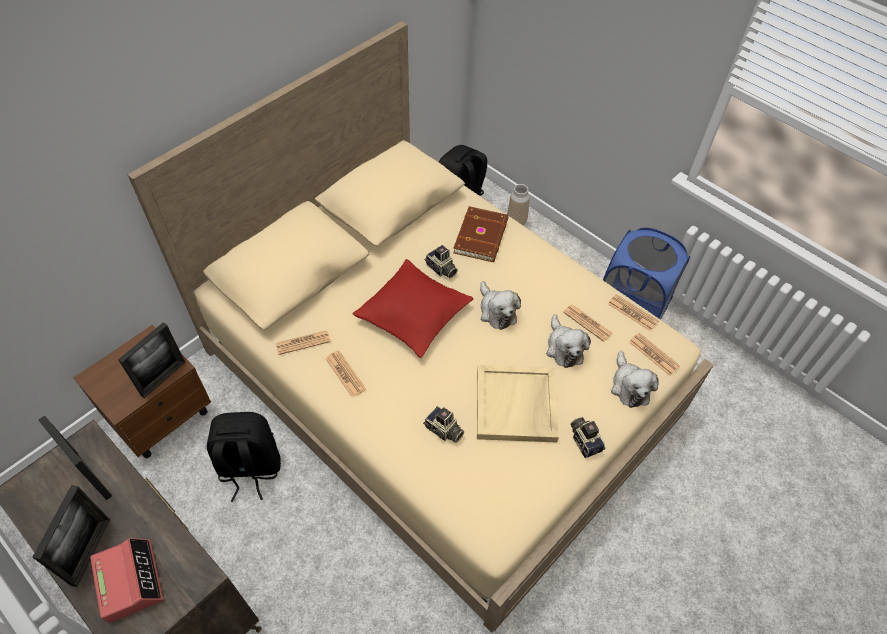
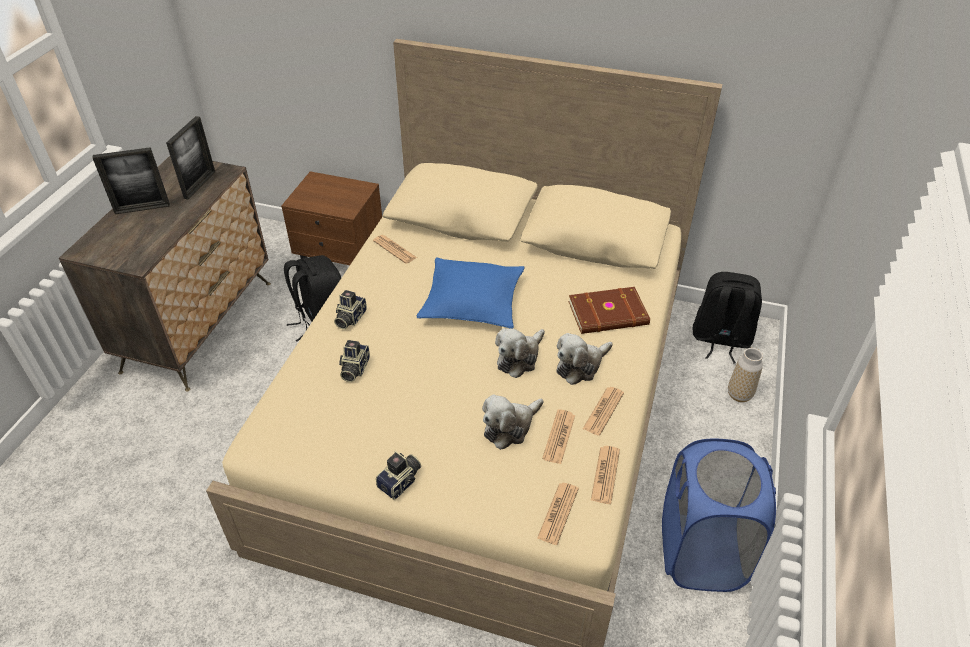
camera: 65 degrees right, 10 degrees down
alarm clock [90,538,163,623] -> none
picture frame [118,322,185,398] -> none
newspaper [326,350,366,397] -> newspaper moved to [583,387,624,436]
red pillow [352,259,473,358] -> blue pillow [417,257,524,328]
camera [424,245,458,279] -> camera moved to [334,290,367,329]
beige tray [477,365,559,443] -> none
plush toy [611,351,659,408] -> plush toy moved to [556,333,613,385]

